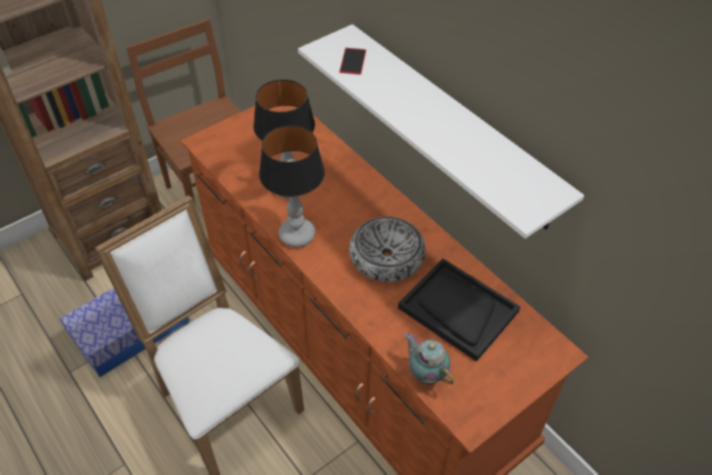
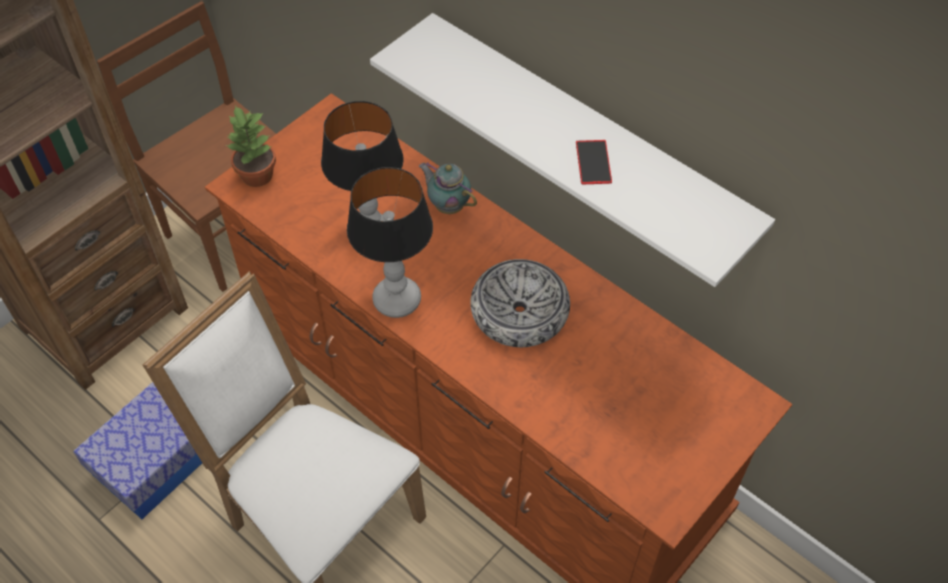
camera: 10 degrees left, 5 degrees up
phone [340,48,366,75] -> phone moved to [576,140,612,184]
black tray [398,258,520,362] -> none
teapot [404,333,454,385] -> teapot moved to [419,162,477,214]
none -> potted plant [225,106,276,187]

